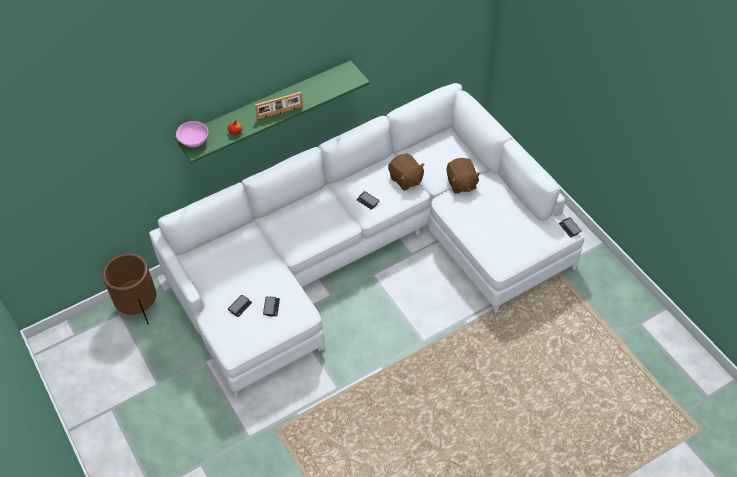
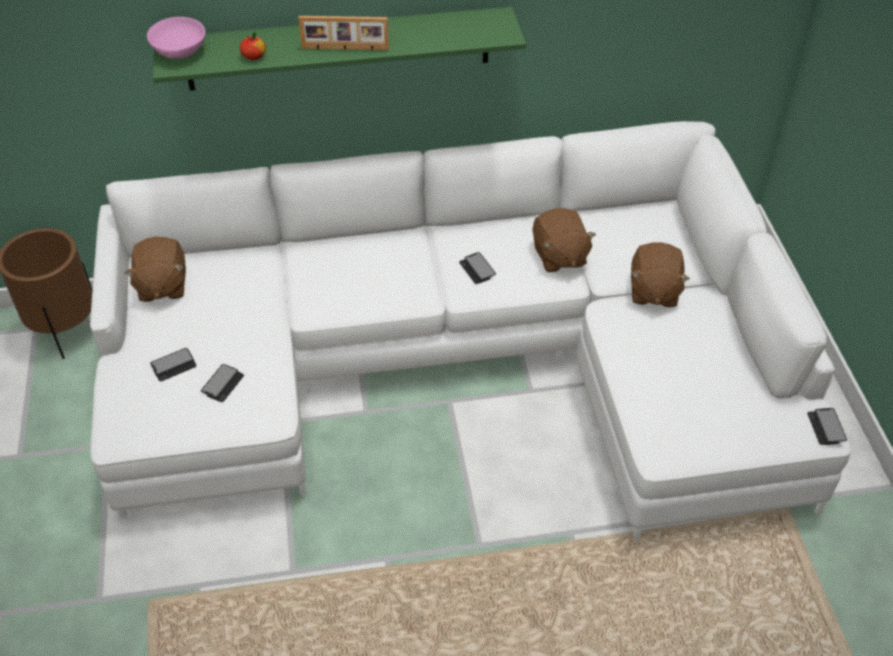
camera: 20 degrees right, 5 degrees down
none -> brown plush toy [124,237,186,302]

